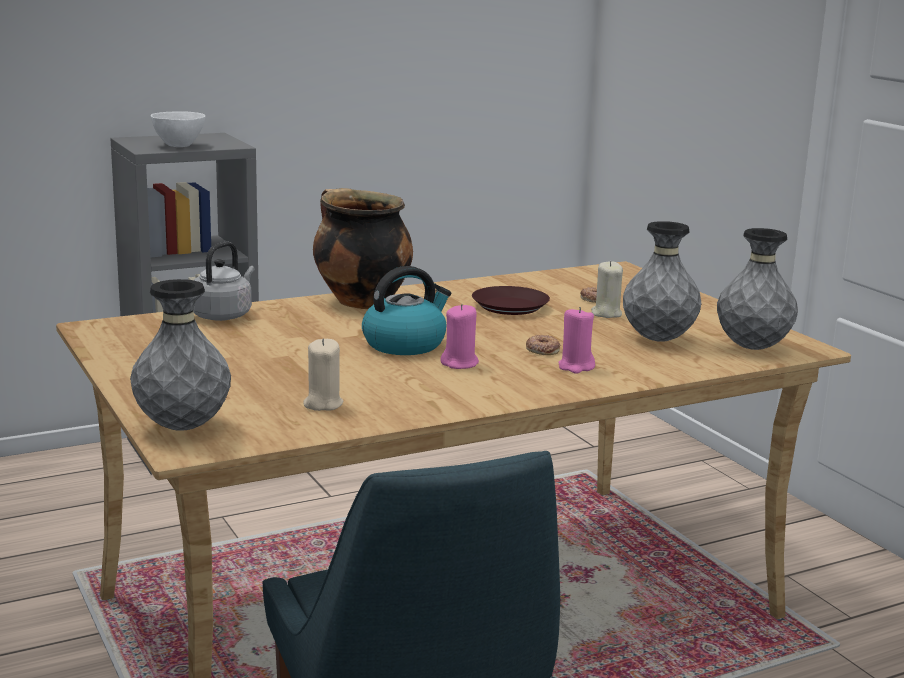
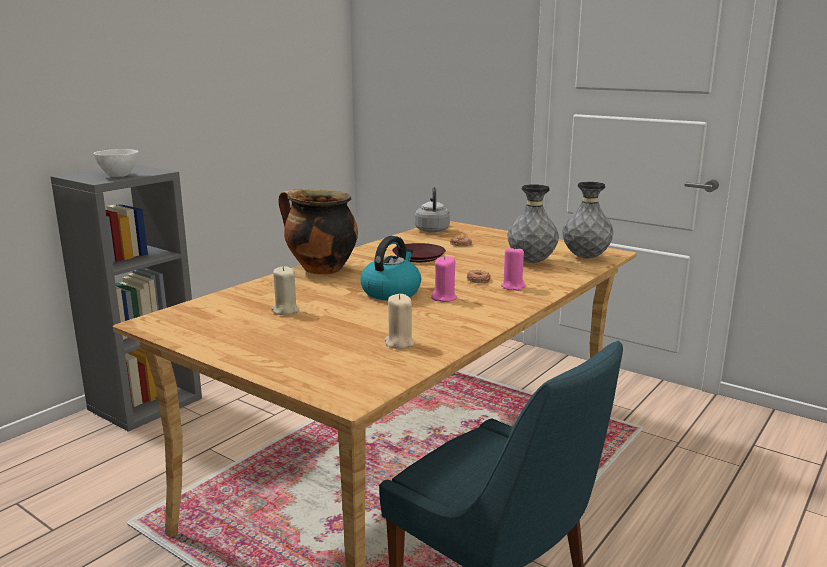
camera: 25 degrees left, 0 degrees up
grey vase [130,279,231,431] -> none
grey kettle [193,241,255,321] -> grey kettle moved to [415,187,450,233]
beige candle [591,261,623,318] -> beige candle moved to [271,266,299,315]

